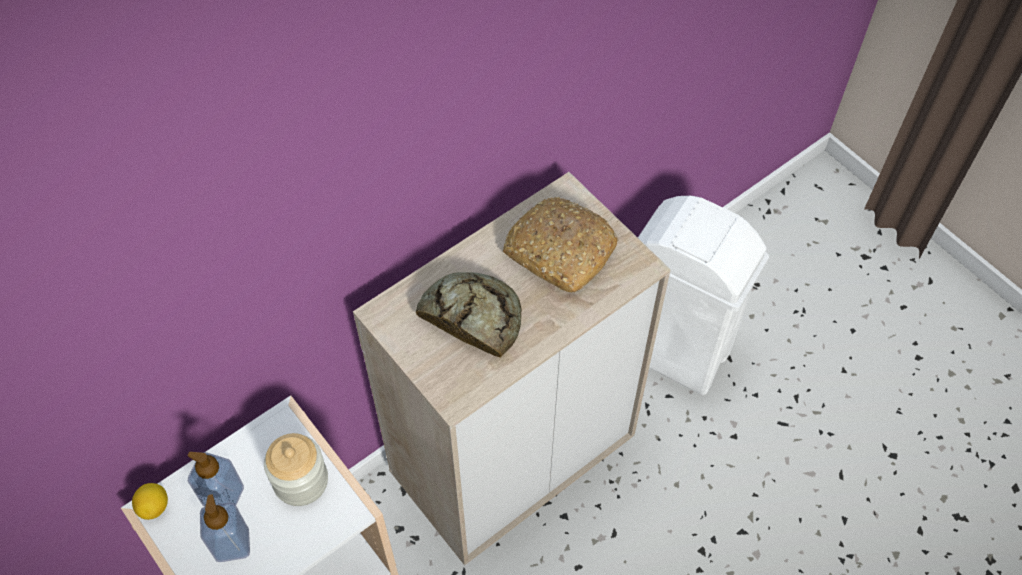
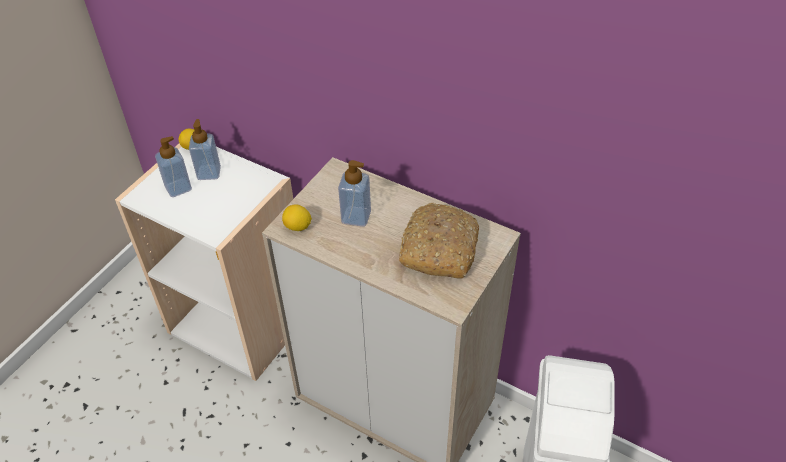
camera: 70 degrees right, 10 degrees down
jar [264,433,328,506] -> none
bread [416,272,521,358] -> soap dispenser [338,160,371,227]
none -> lemon [282,204,312,231]

